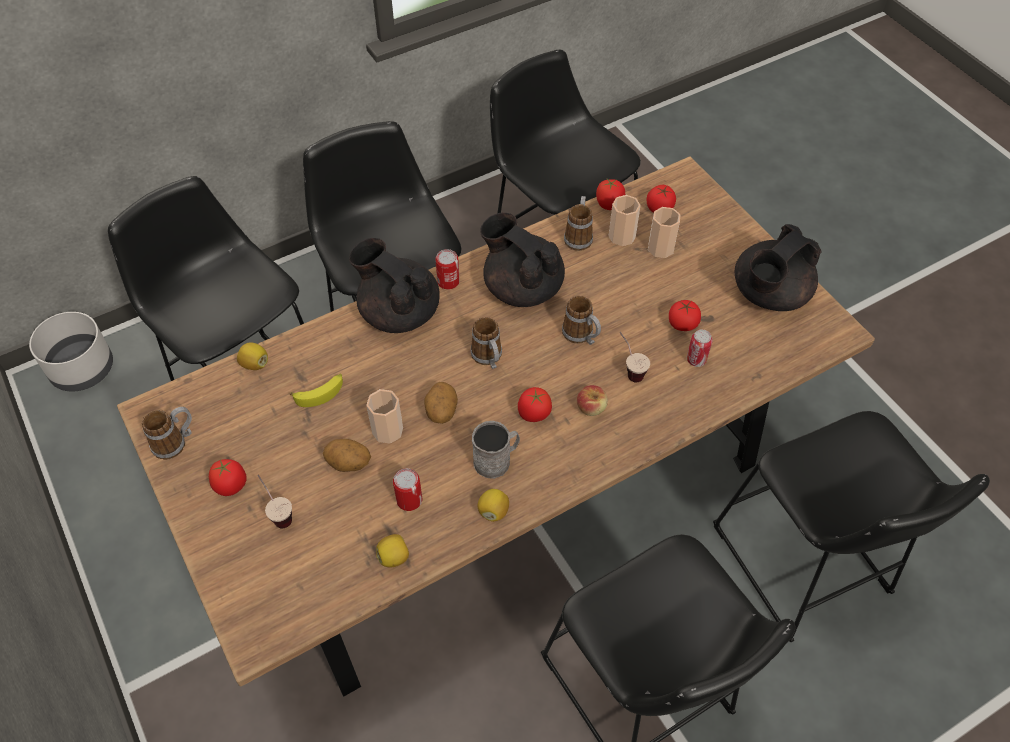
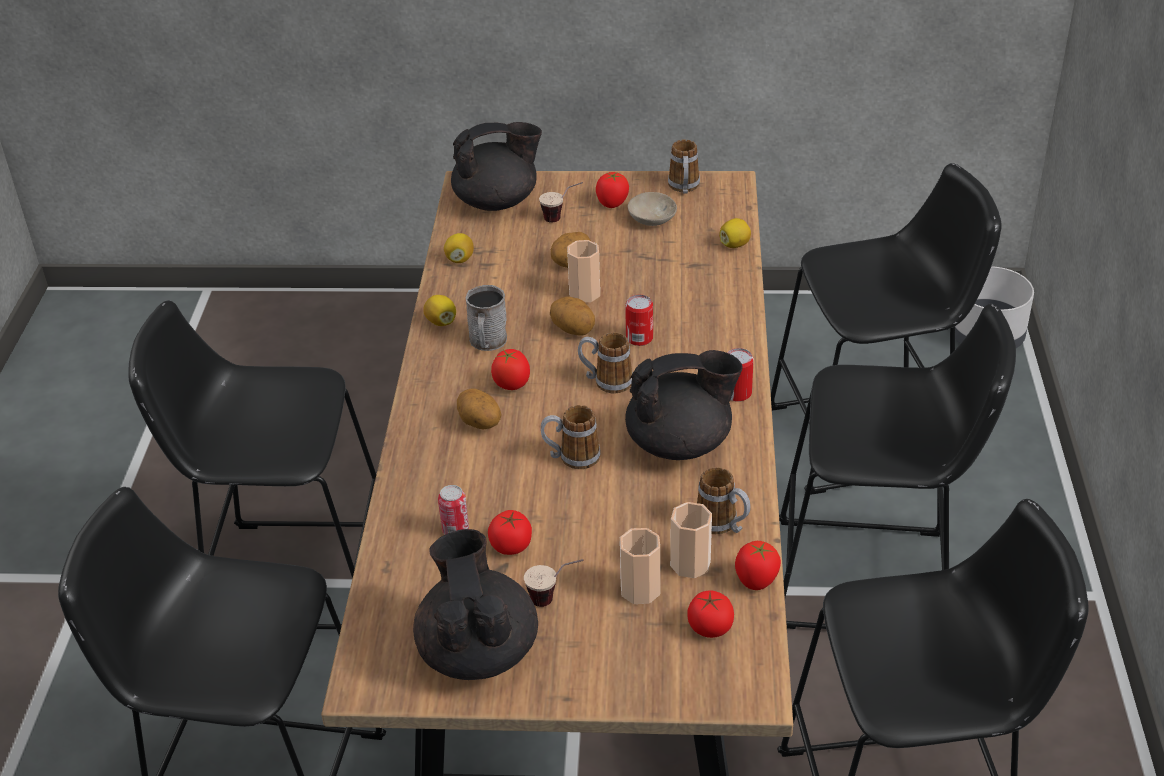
camera: 125 degrees right, 15 degrees down
banana [290,373,343,407] -> none
black teapot [349,238,440,333] -> black teapot moved to [451,122,542,211]
can [393,468,422,511] -> can moved to [625,295,653,346]
apple [577,385,608,416] -> potato [457,388,502,429]
cup [619,332,650,382] -> cup moved to [524,559,584,607]
none -> beige bowl [628,192,677,226]

